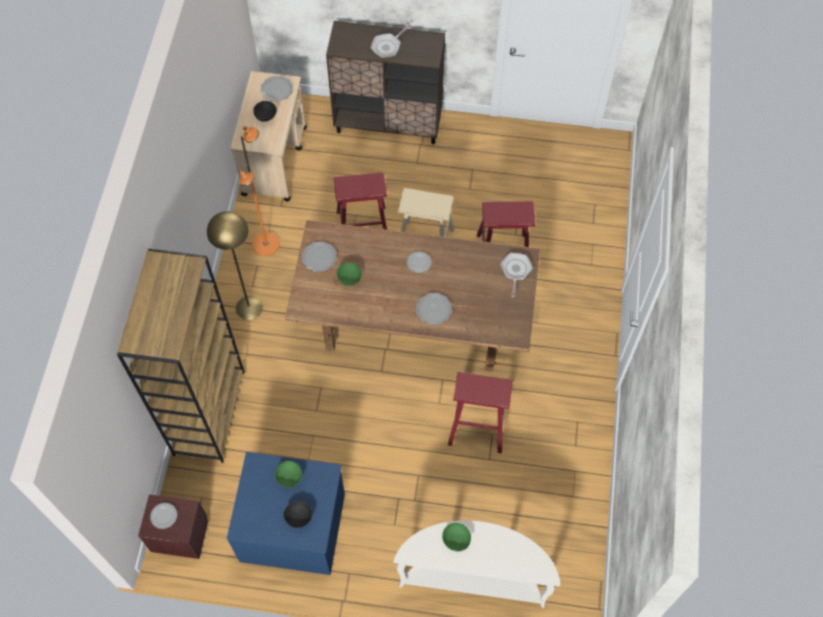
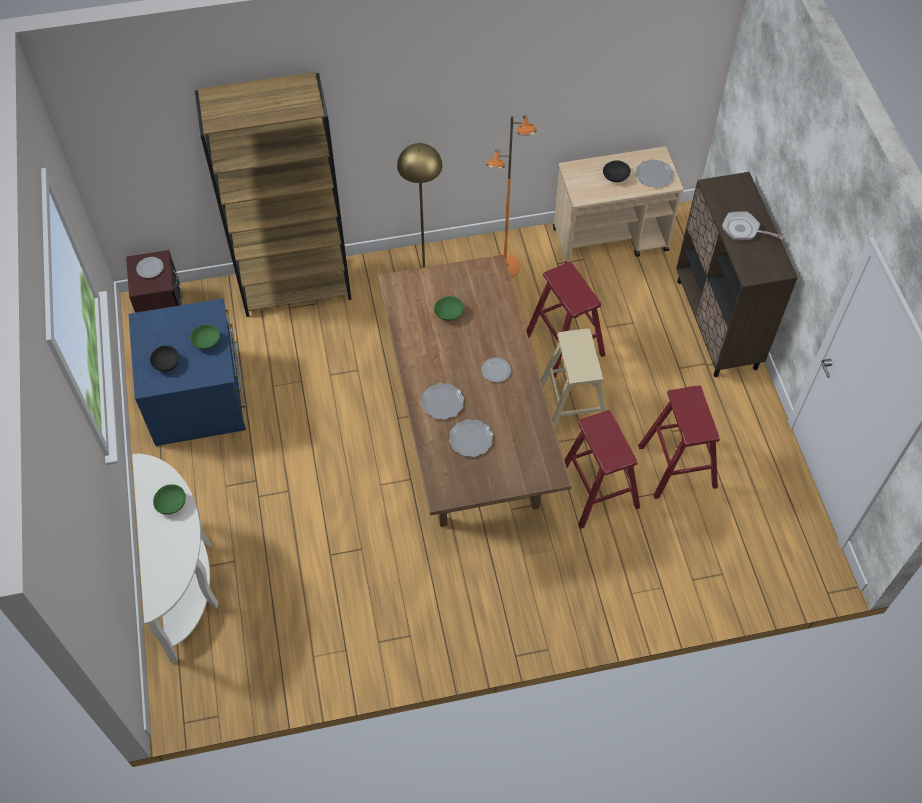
camera: 70 degrees right, 5 degrees down
plate [302,241,337,272] -> plate moved to [449,419,493,457]
red stool [448,372,513,454] -> red stool moved to [638,385,720,499]
frying pan [500,253,533,298] -> none

